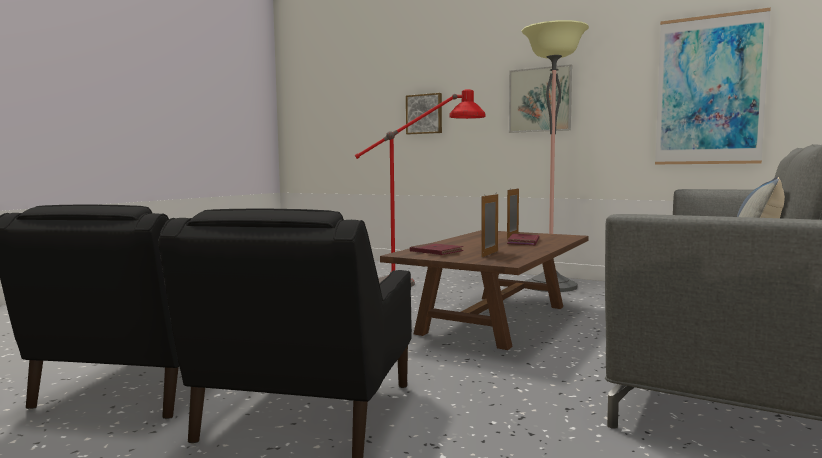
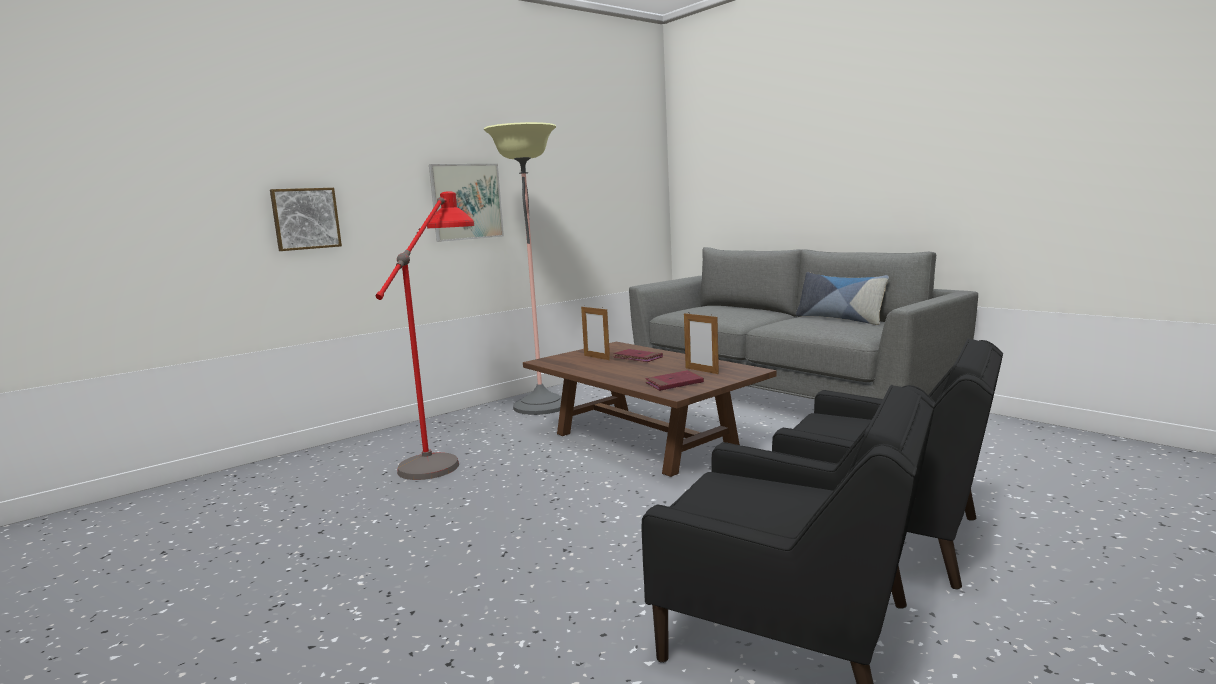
camera: 70 degrees left, 5 degrees up
picture [655,7,771,164] -> none

